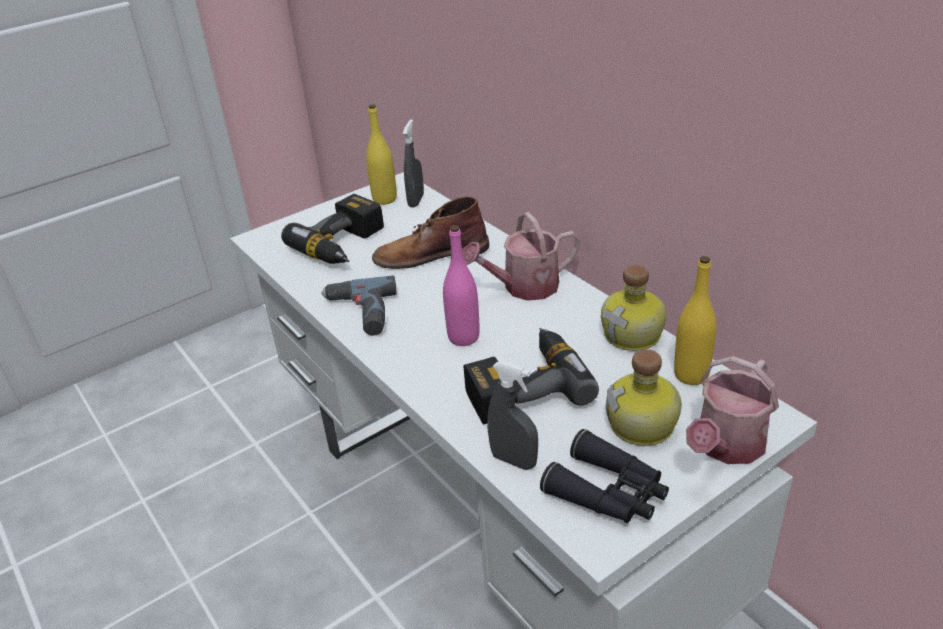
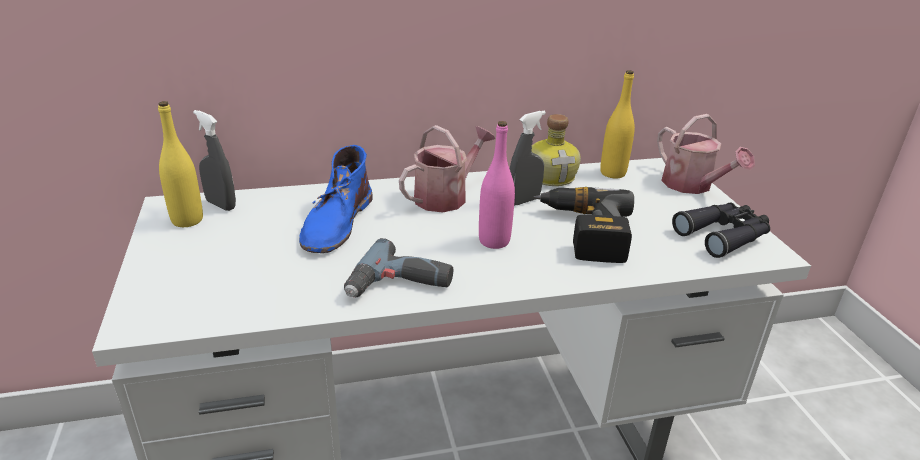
camera: 70 degrees left, 5 degrees down
power drill [281,194,384,264] -> none
brown boot [372,196,489,269] -> blue boot [299,145,373,253]
watering can [462,212,580,301] -> watering can turned 135 degrees counterclockwise [399,125,495,212]
grey spray bottle [487,361,538,470] -> grey spray bottle moved to [510,111,546,205]
bottle [606,349,682,446] -> none

